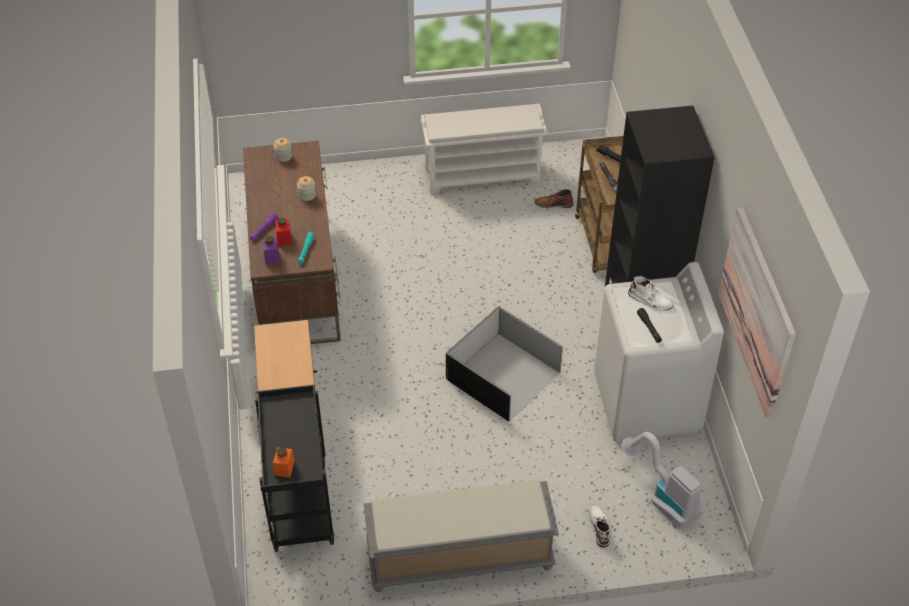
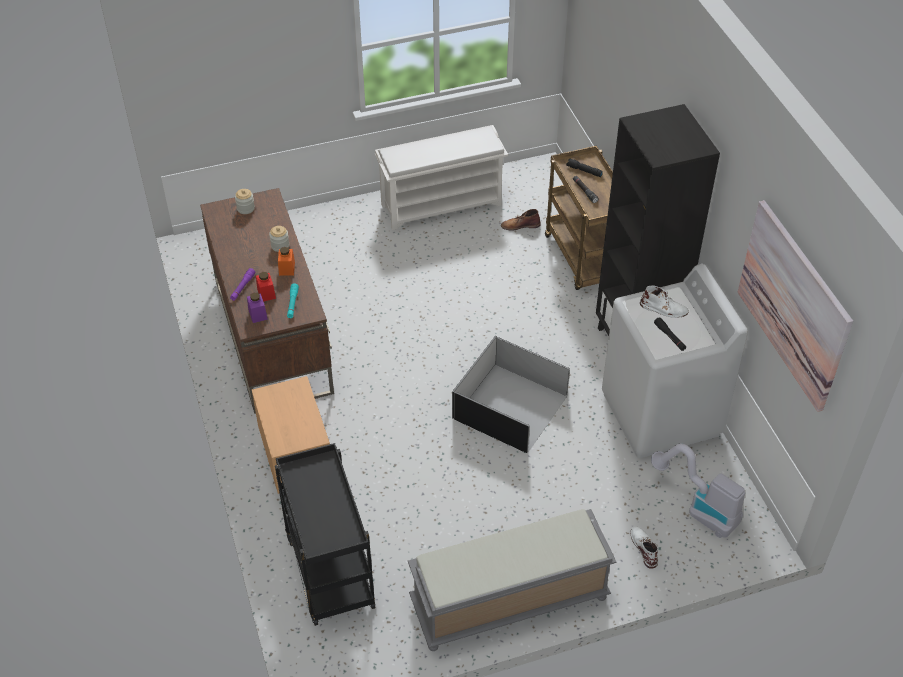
camera: 10 degrees left, 0 degrees up
orange jar [273,447,295,478] -> orange jar moved to [278,247,295,276]

